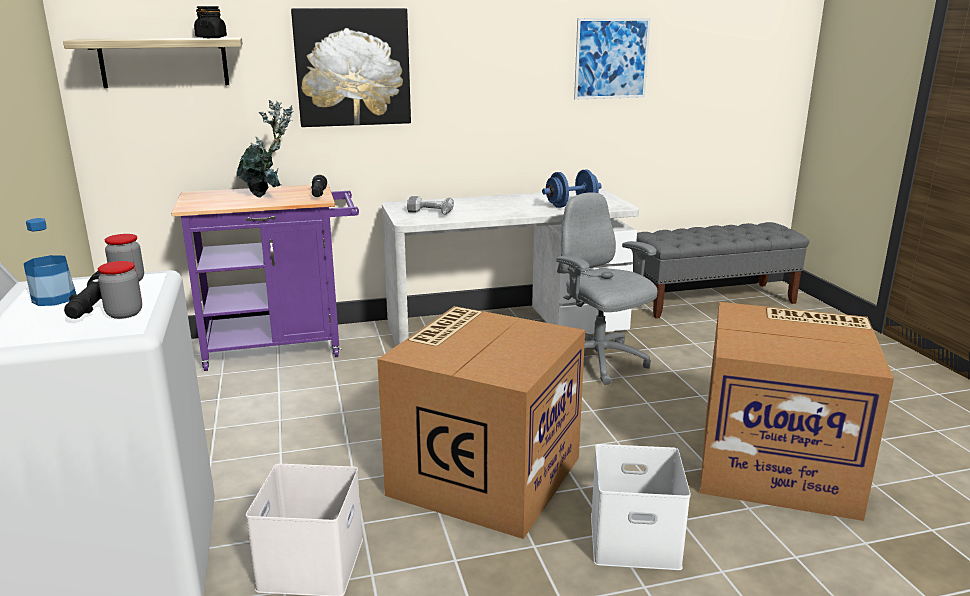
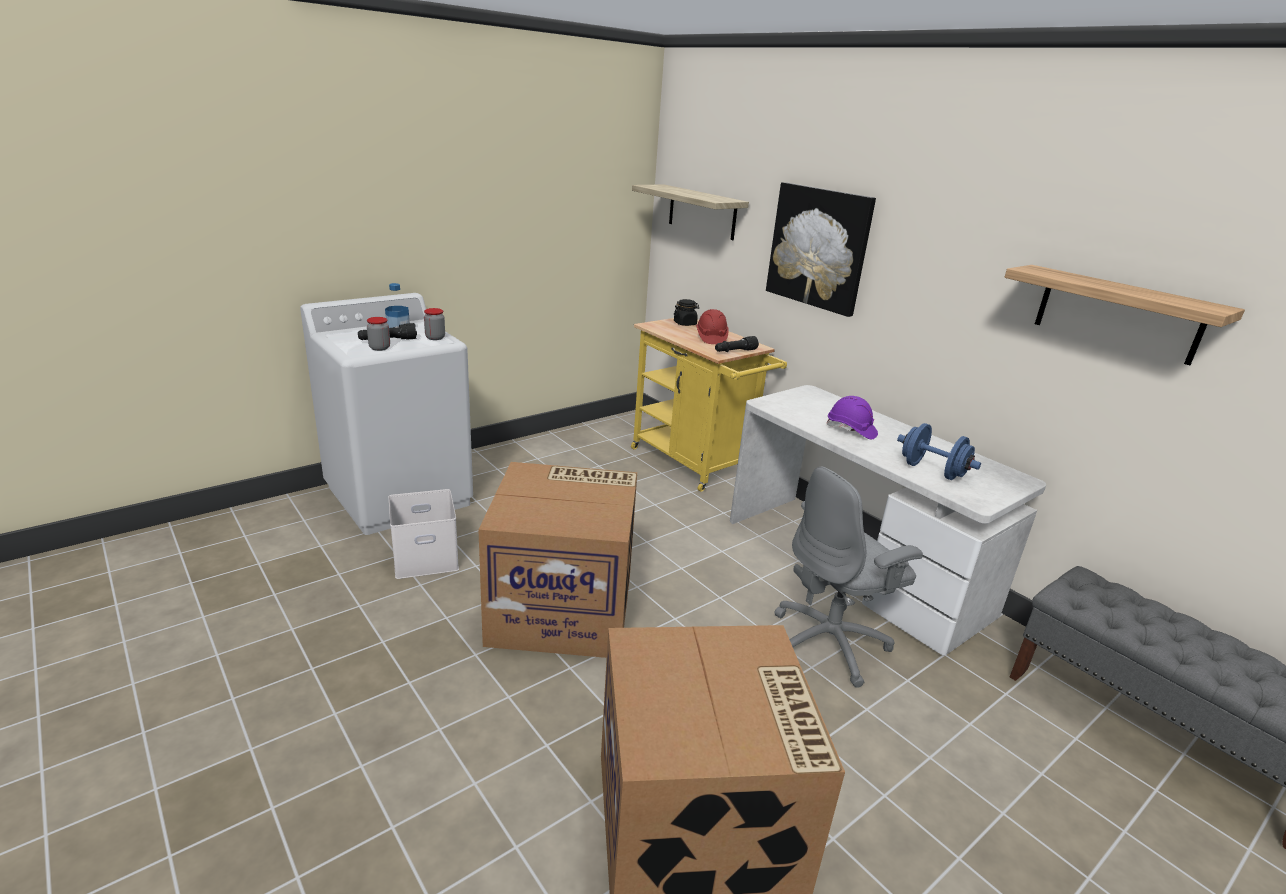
camera: 65 degrees right, 5 degrees up
purple cart [172,184,359,371] -> yellow cart [631,318,787,492]
black jar [194,6,227,38] -> black jar moved to [674,299,699,326]
potted plant [236,100,293,198] -> red hard hat [696,309,729,344]
power drill [407,196,454,215] -> none
grey office chair [556,192,658,385] -> grey office chair turned 150 degrees counterclockwise [774,467,923,688]
picture [574,18,651,100] -> shelf [1004,265,1245,365]
white storage box [591,444,690,570] -> none
none -> purple hard hat [827,396,878,439]

